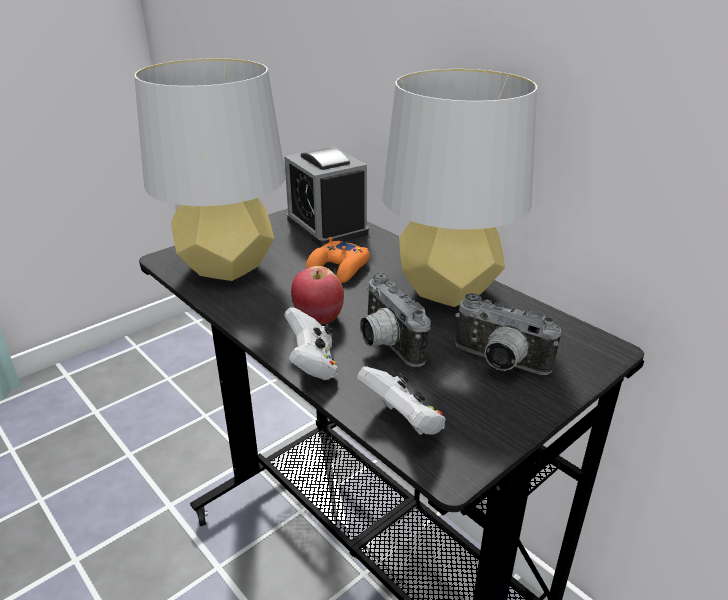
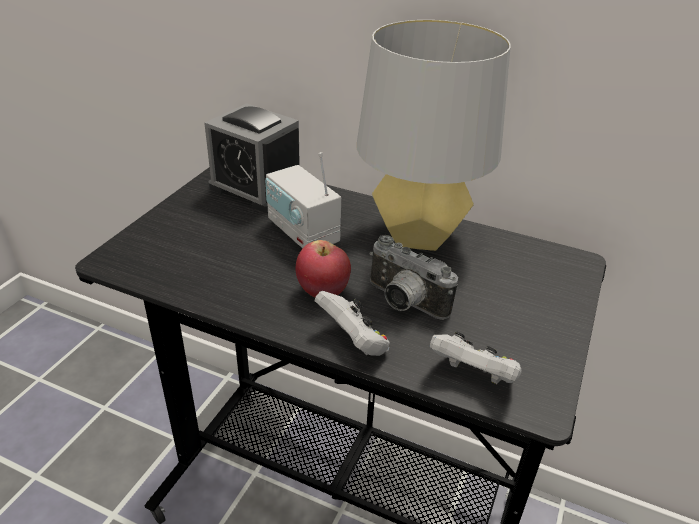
camera: 25 degrees left, 5 degrees up
grey table lamp [134,58,286,281] -> none
orange game controller [306,237,370,283] -> radio [265,152,341,249]
camera [455,293,561,375] -> none

